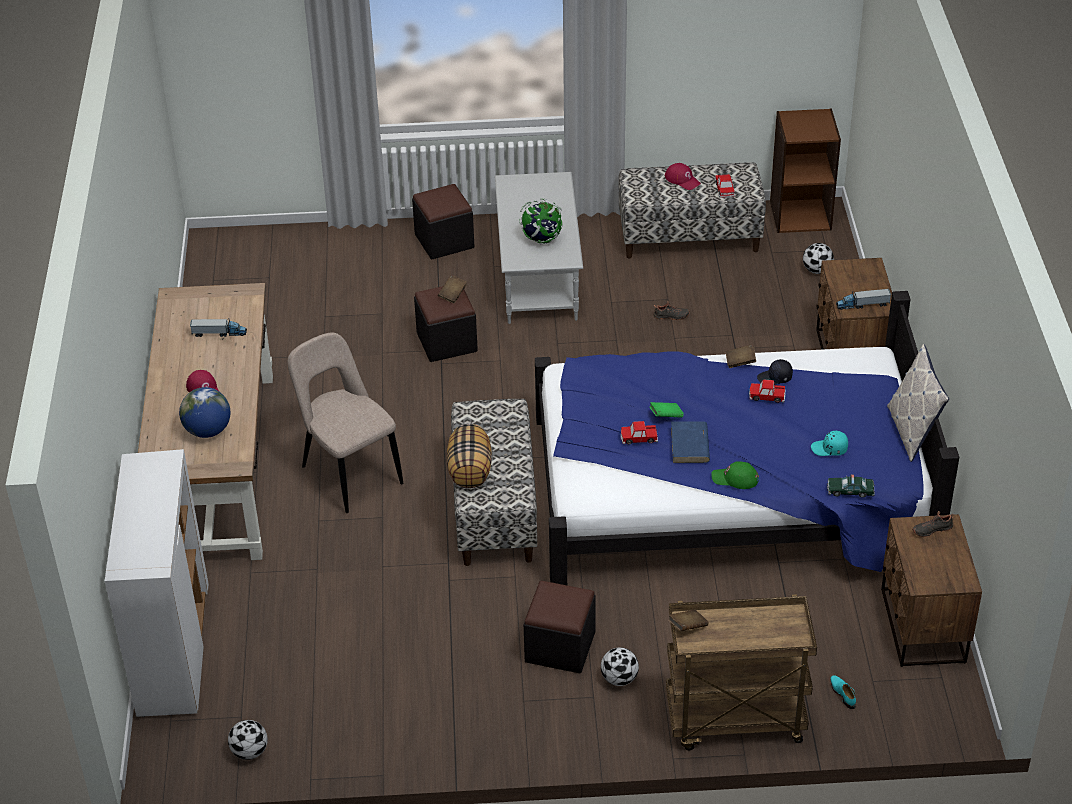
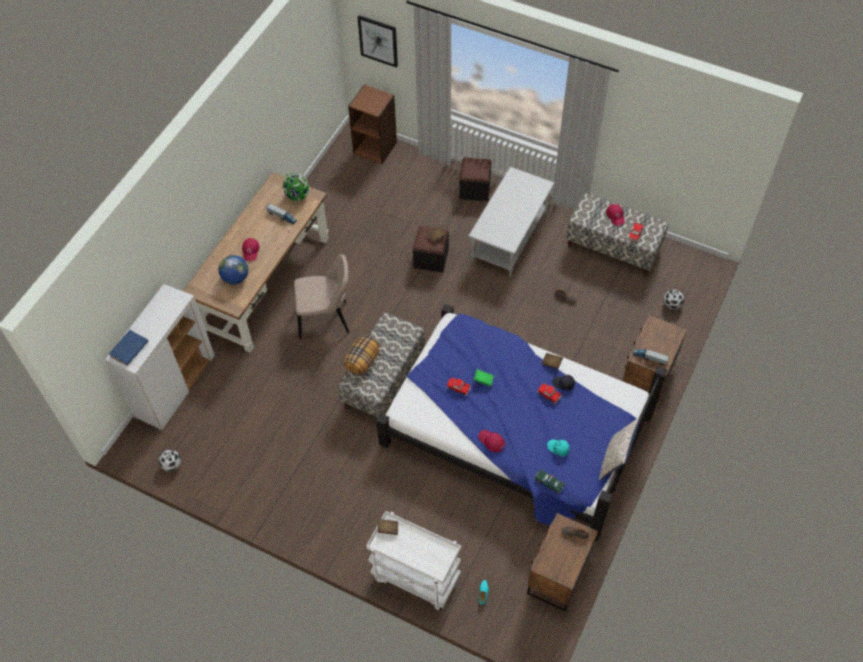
camera: 30 degrees right, 15 degrees up
beige chair [288,333,403,513] -> beige chair turned 90 degrees clockwise [294,254,349,339]
globe [519,198,563,244] -> globe moved to [283,172,310,201]
black ottoman [524,581,596,673] -> none
football [601,647,639,686] -> none
brown cart [666,594,817,750] -> white cart [366,511,461,611]
blue book [671,421,710,463] -> blue book moved to [109,330,148,366]
green cap [711,461,759,489] -> red cap [478,430,506,452]
brown bookcase [770,109,841,233] -> brown bookcase moved to [348,84,397,164]
none -> picture [358,15,398,68]

